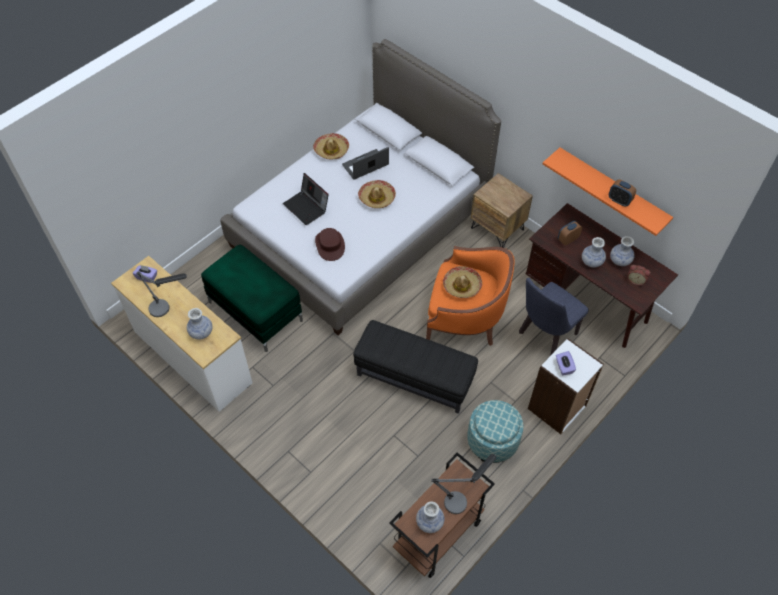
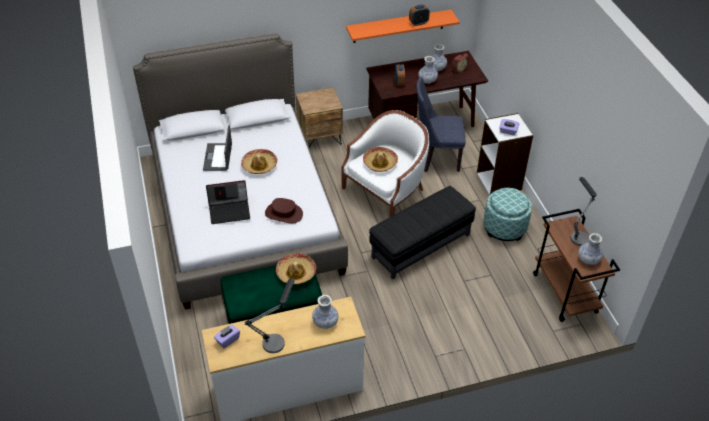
camera: 60 degrees left, 10 degrees down
hat [313,133,349,160] -> hat moved to [276,253,316,284]
orange armchair [426,246,515,346] -> white armchair [342,110,429,217]
blue chair [519,278,589,355] -> blue chair turned 105 degrees clockwise [416,77,465,172]

